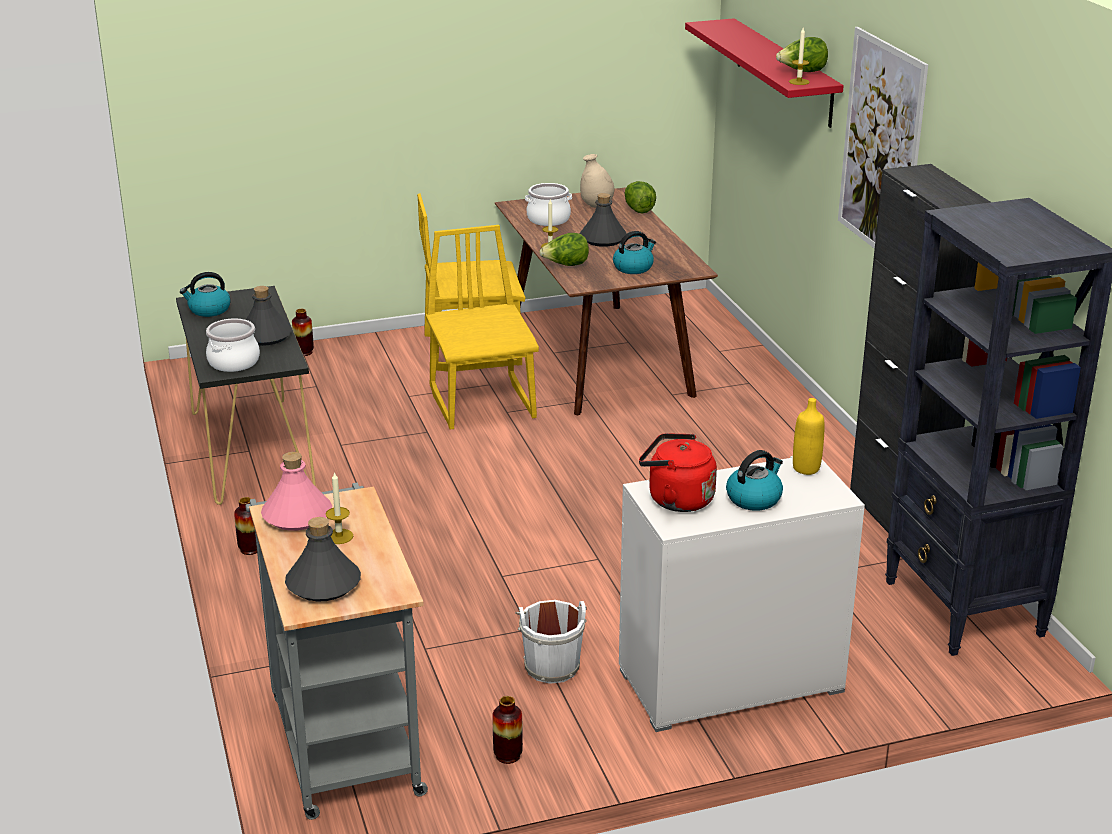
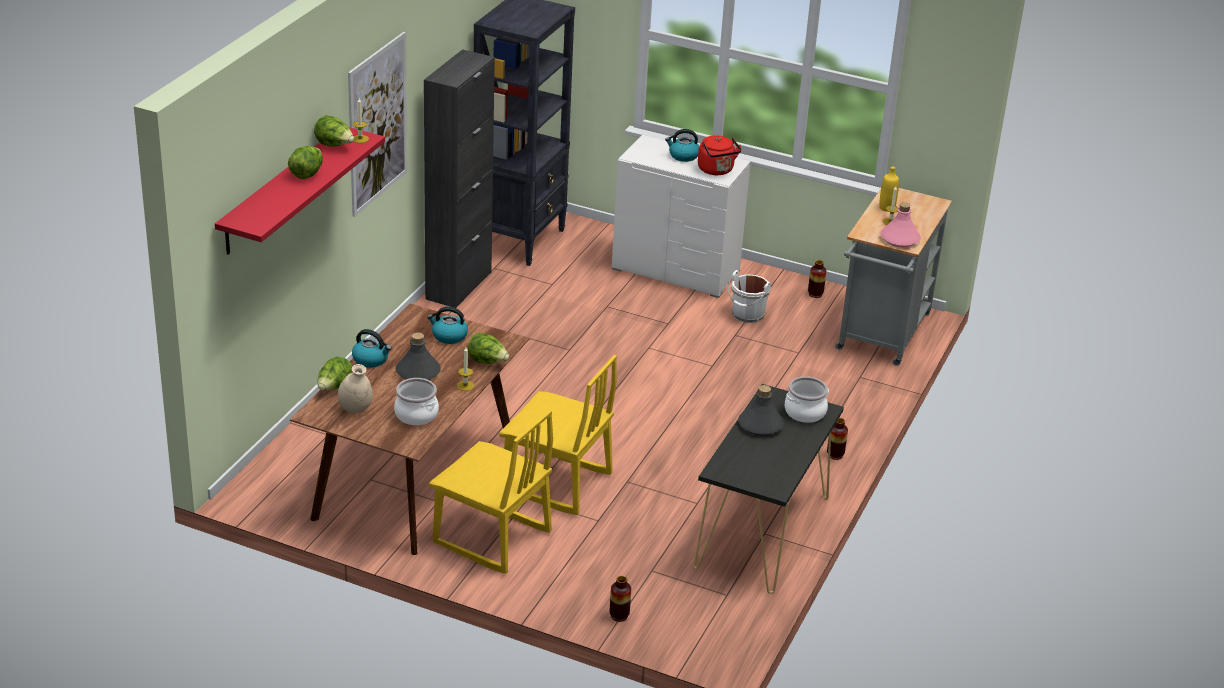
camera: 140 degrees left, 5 degrees up
kettle [180,272,230,317] -> kettle moved to [352,329,392,368]
grey bottle [285,517,361,602] -> none
yellow chair [426,225,539,430] -> yellow chair turned 90 degrees counterclockwise [499,355,617,515]
yellow bottle [793,398,825,475] -> yellow bottle moved to [879,166,899,212]
none -> lettuce [288,146,323,179]

